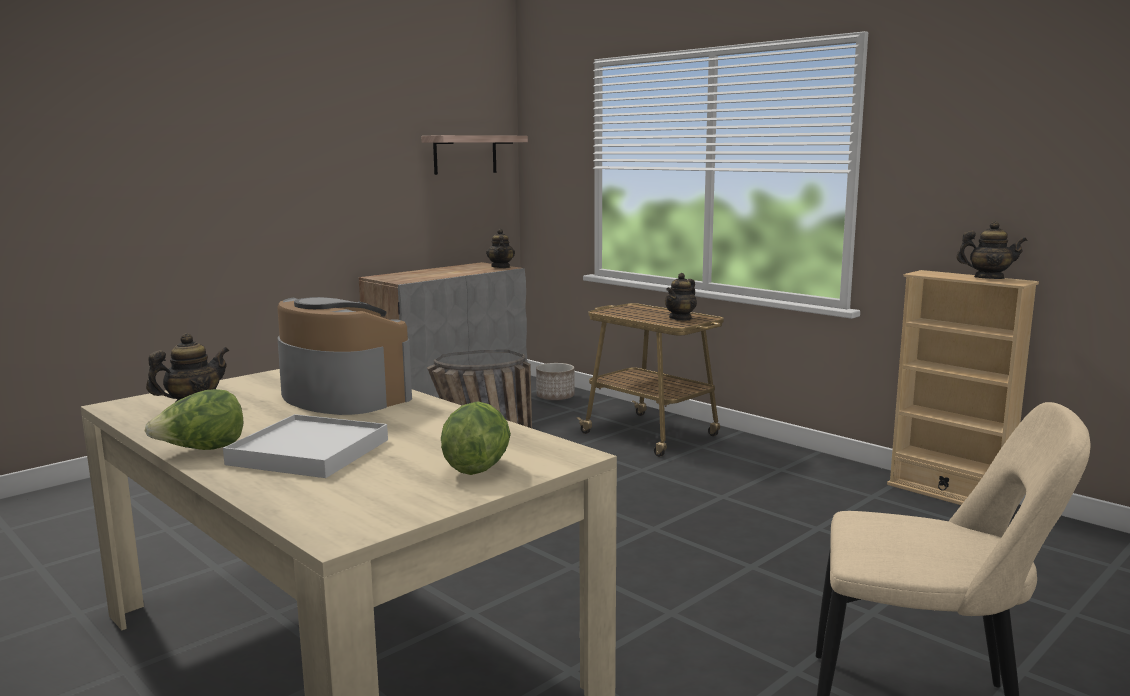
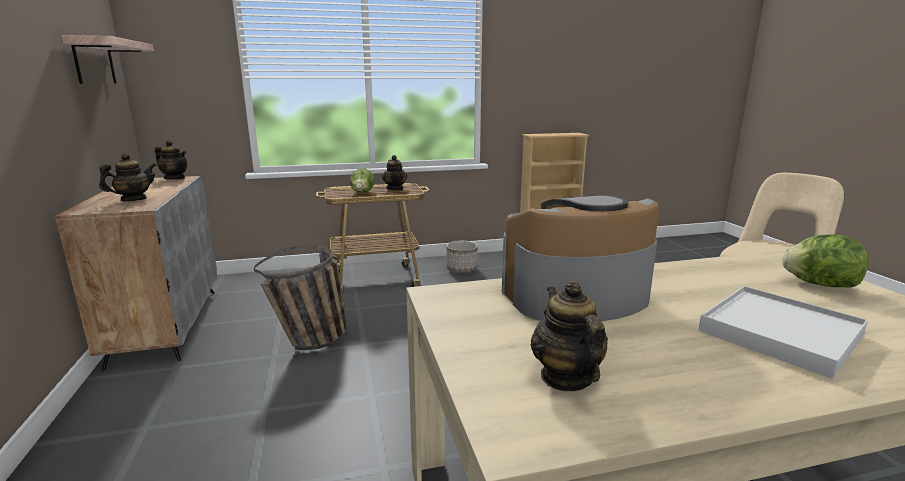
camera: 60 degrees left, 5 degrees up
lettuce [145,389,243,450] -> lettuce moved to [350,168,374,193]
planter [536,363,575,401] -> planter moved to [447,241,478,273]
teapot [956,221,1027,279] -> teapot moved to [99,153,157,201]

